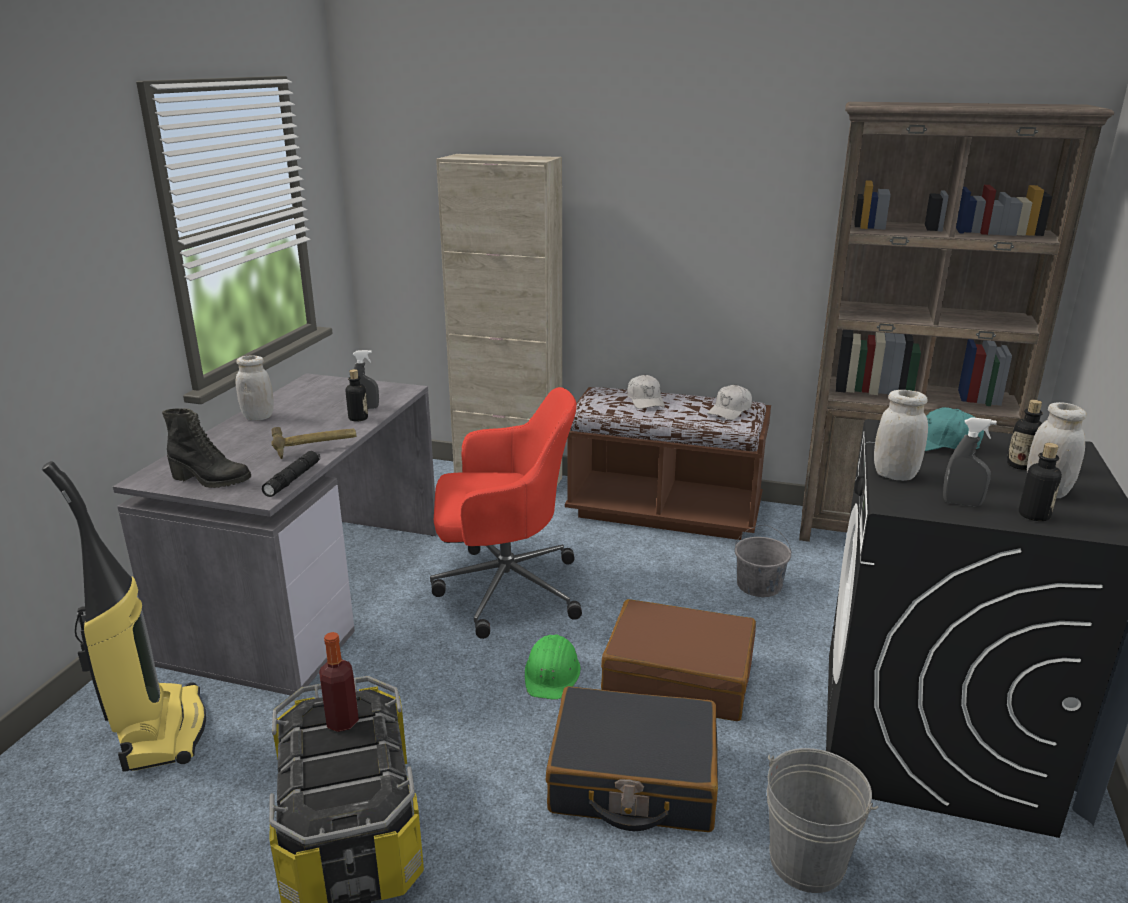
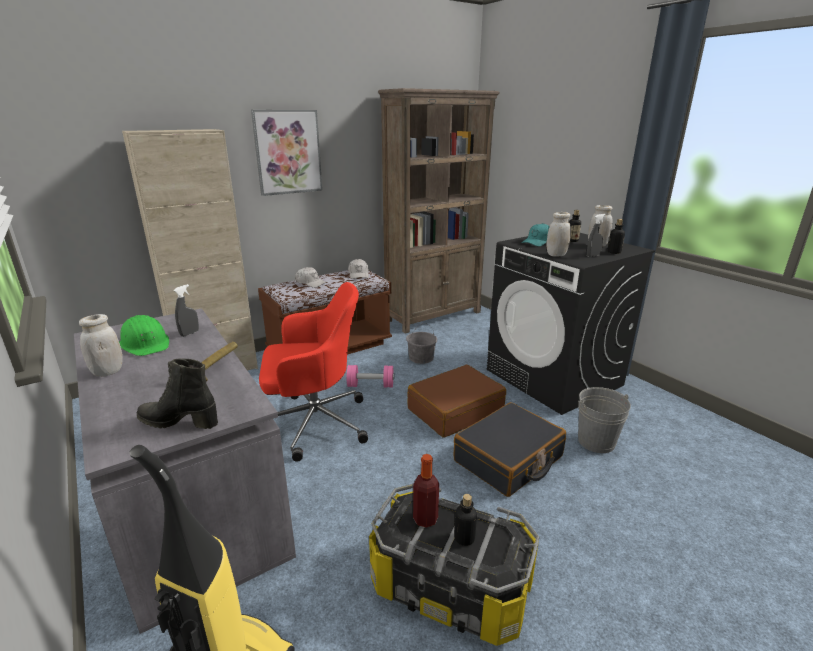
camera: 50 degrees left, 0 degrees up
black boot [162,408,251,488] -> black boot turned 135 degrees counterclockwise [137,358,218,429]
black flashlight [262,451,320,497] -> none
bottle [346,369,368,422] -> bottle moved to [454,494,477,546]
red office chair [430,387,582,639] -> red office chair turned 45 degrees clockwise [259,282,368,462]
green hard hat [525,635,581,700] -> green hard hat moved to [119,315,169,356]
none -> picture [251,110,322,196]
none -> pink dumbbell [347,365,394,387]

